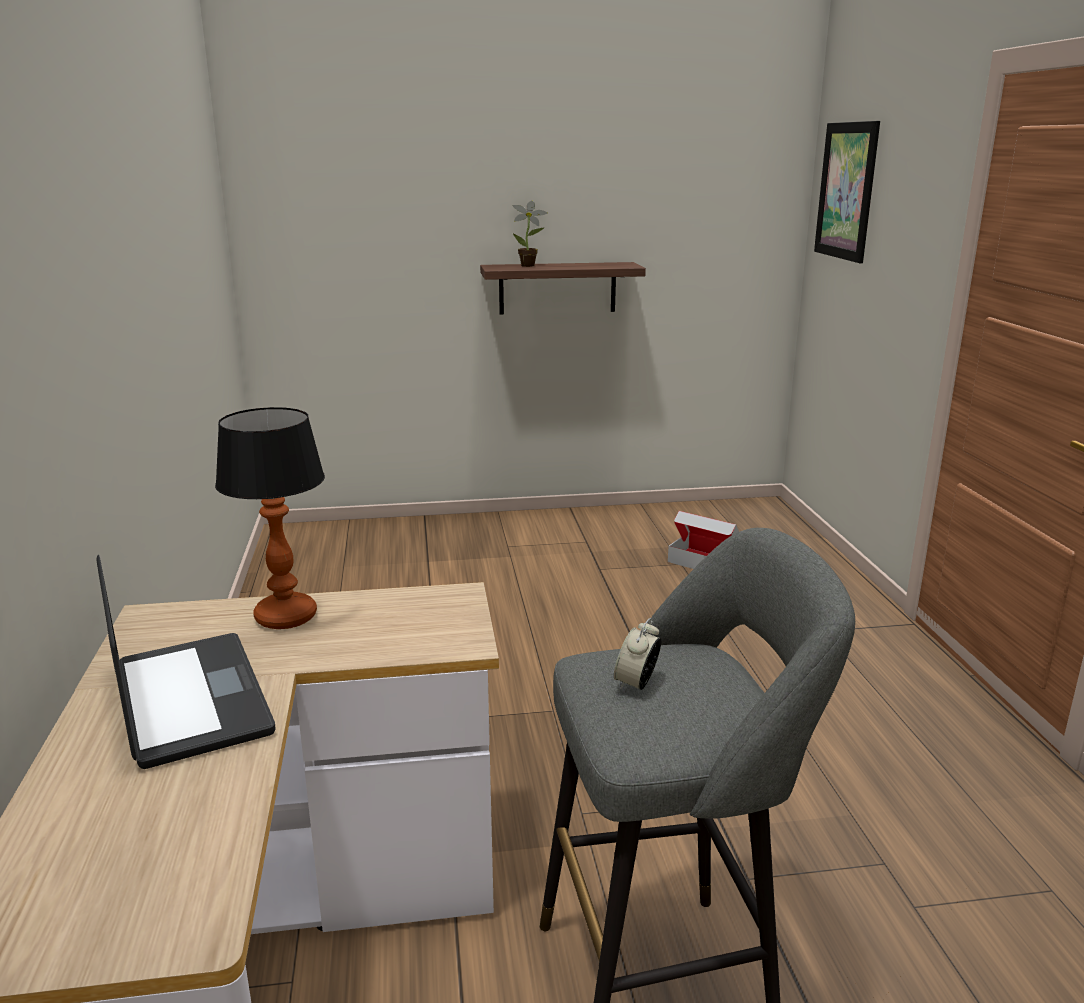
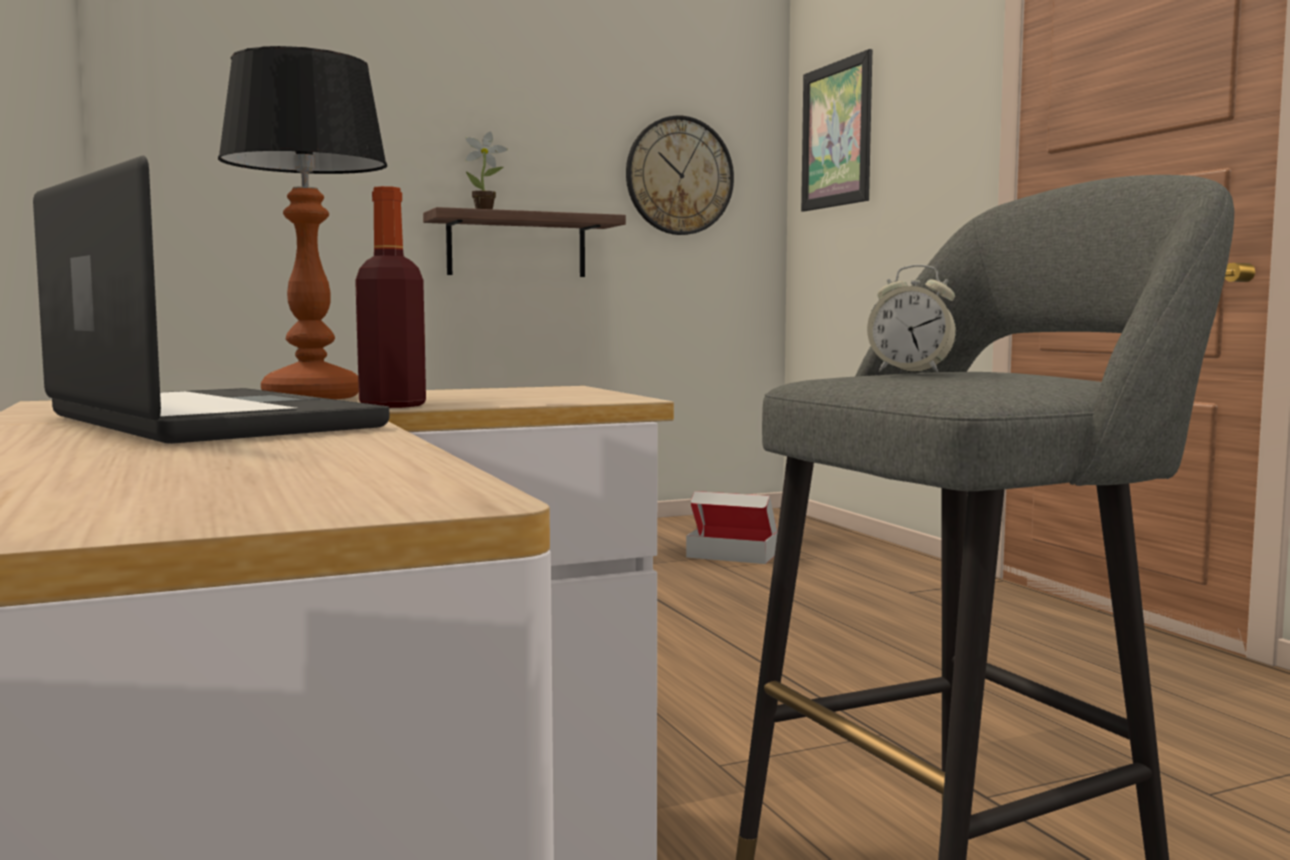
camera: 15 degrees left, 15 degrees down
alarm clock [614,618,661,690] -> alarm clock turned 75 degrees counterclockwise [867,265,956,373]
none -> bottle [355,186,426,408]
none -> wall clock [626,116,734,235]

